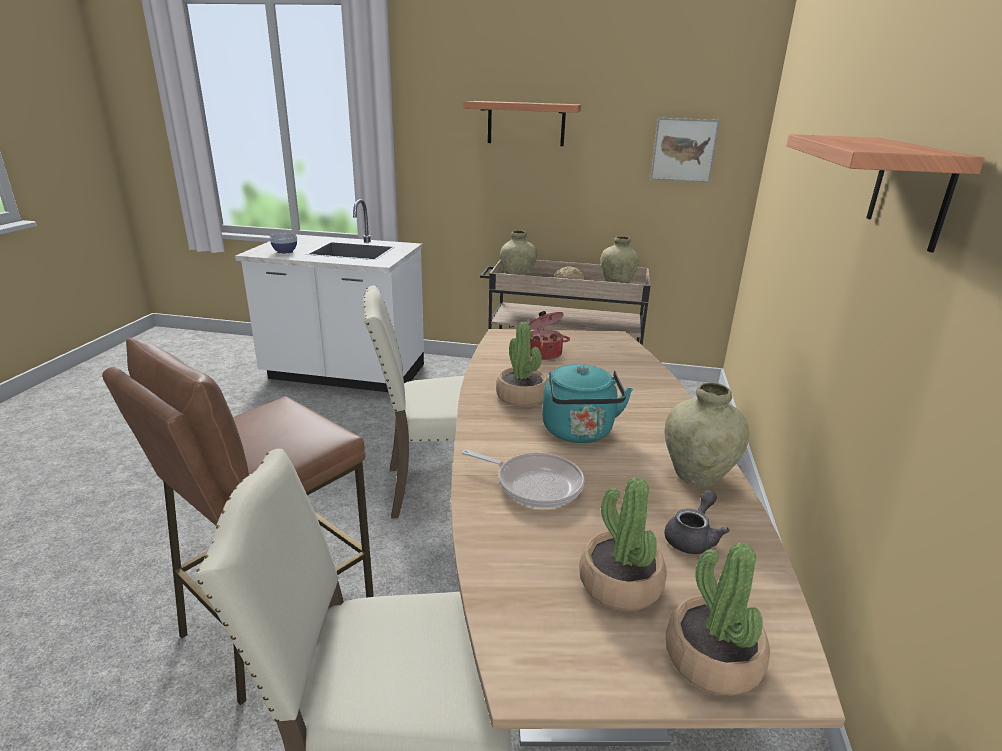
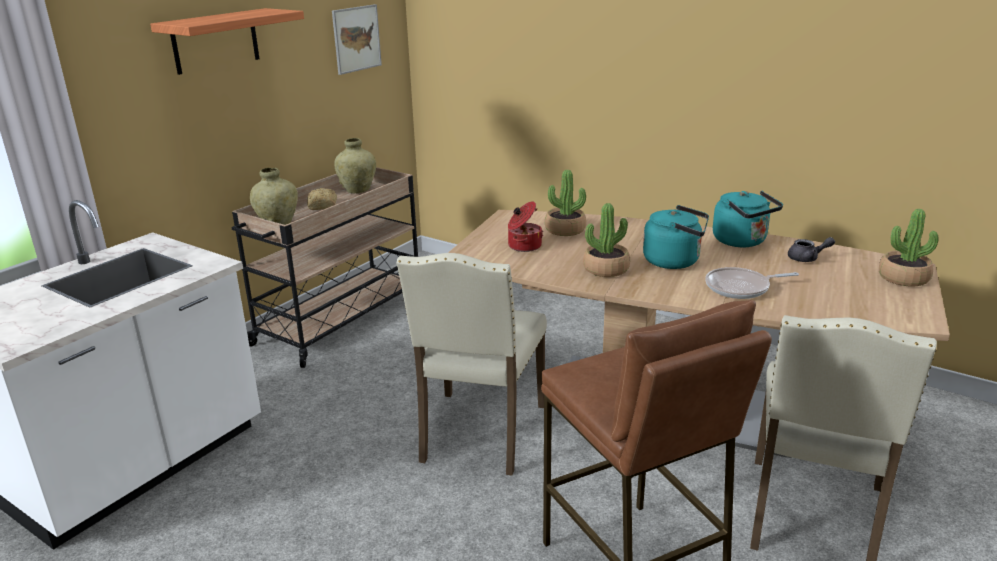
camera: 65 degrees left, 0 degrees up
bowl [269,233,297,254] -> none
frying pan [462,450,584,508] -> frying pan turned 150 degrees counterclockwise [705,267,799,299]
potted plant [579,477,667,611] -> potted plant moved to [545,170,586,236]
grey teapot [664,490,730,554] -> grey teapot turned 120 degrees clockwise [788,237,835,262]
beige vase [665,382,749,487] -> turquoise kettle [713,191,783,247]
shelf [787,134,985,253] -> none

